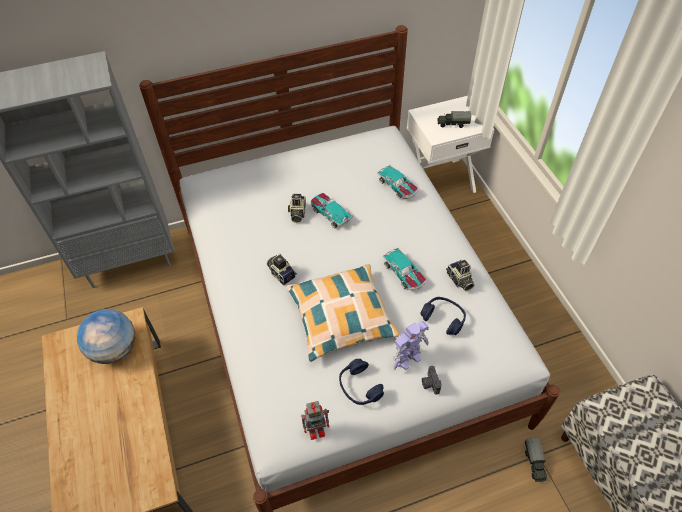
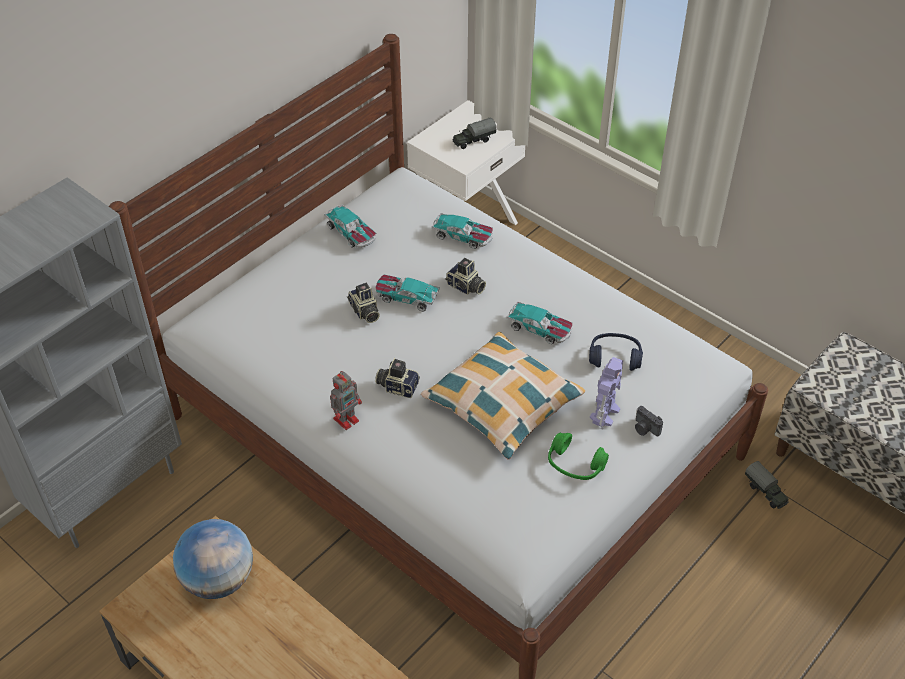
camera: 30 degrees left, 5 degrees down
toy robot [301,401,329,440] -> toy robot moved to [330,371,362,430]
blue headphones [339,359,384,405] -> green headphones [548,433,609,480]
camera [446,260,475,291] -> camera moved to [445,258,486,295]
none -> toy car [324,204,377,248]

